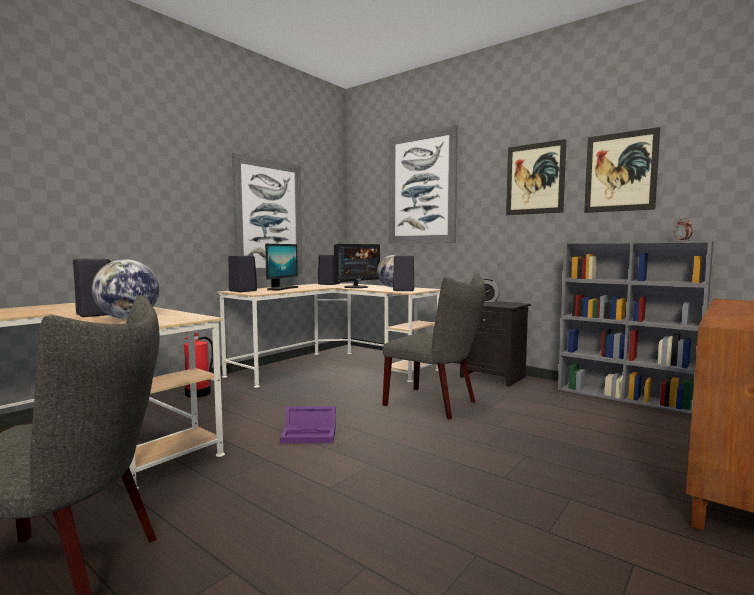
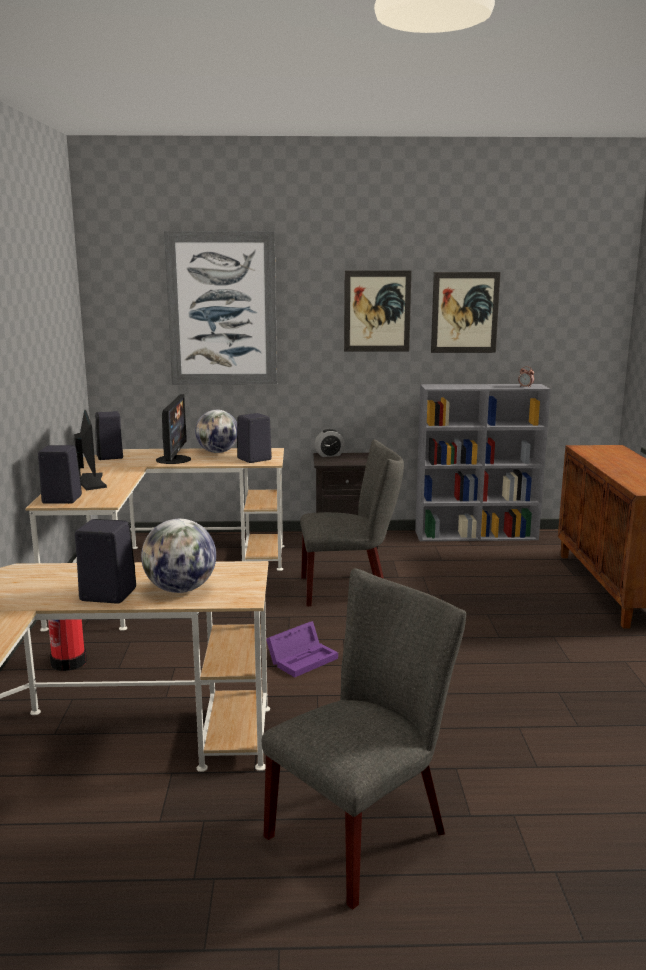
camera: 40 degrees left, 10 degrees up
picture [232,153,303,276] -> none

